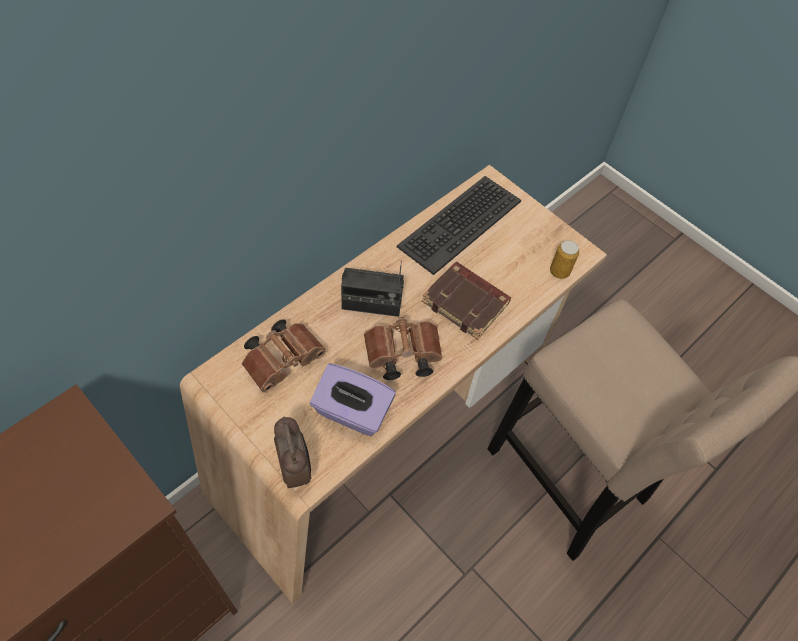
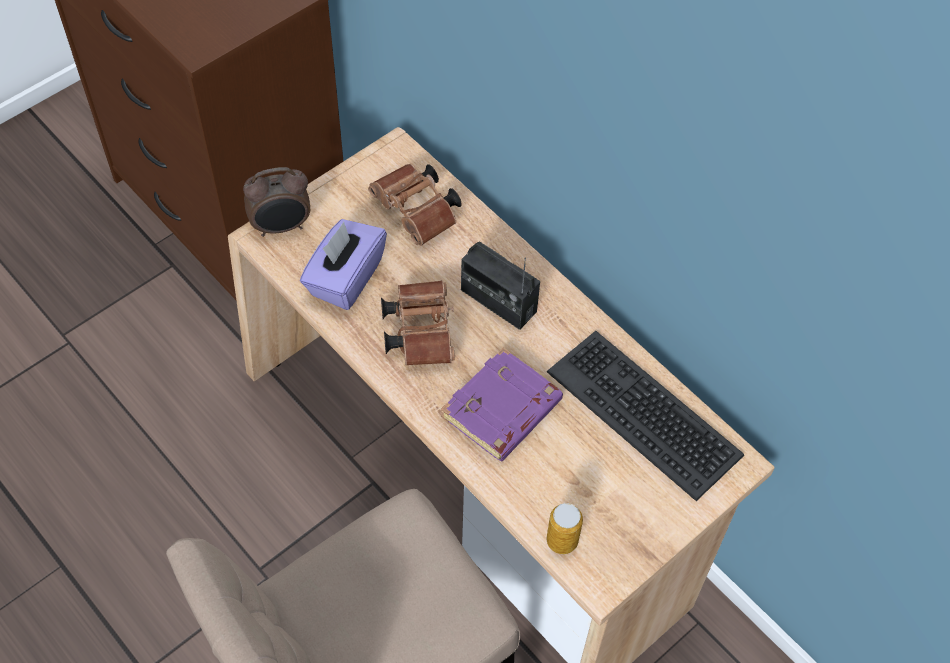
camera: 95 degrees right, 0 degrees up
radio [341,260,404,317] -> radio turned 60 degrees counterclockwise [461,241,540,330]
brown book [422,262,511,340] -> purple book [441,348,563,462]

